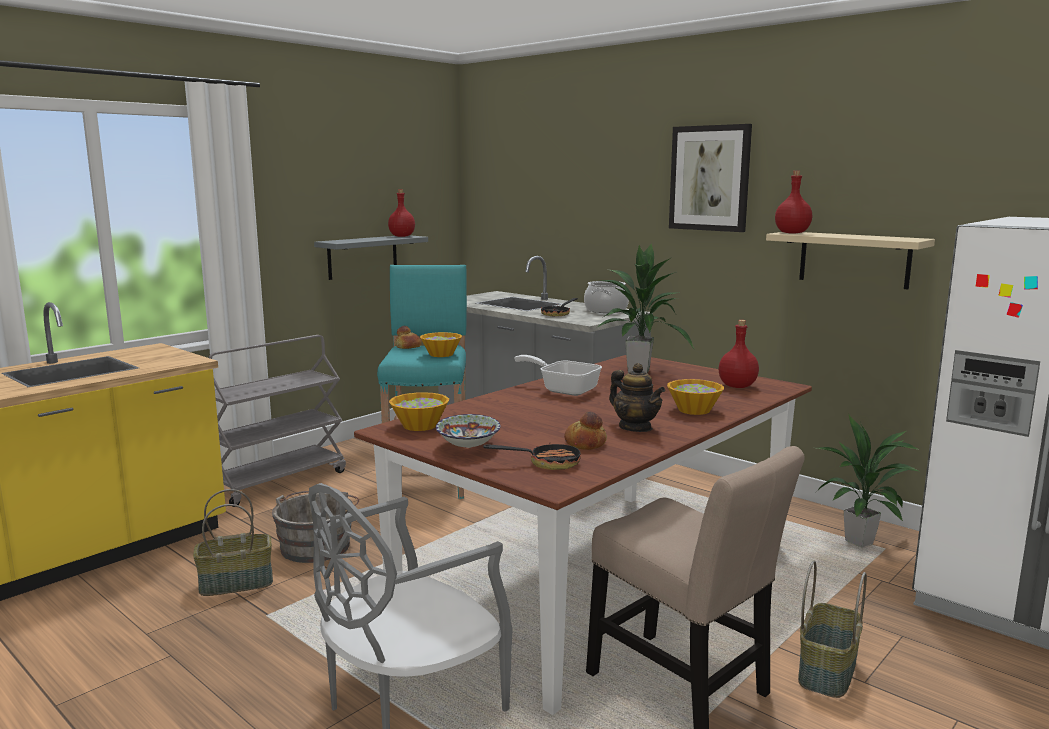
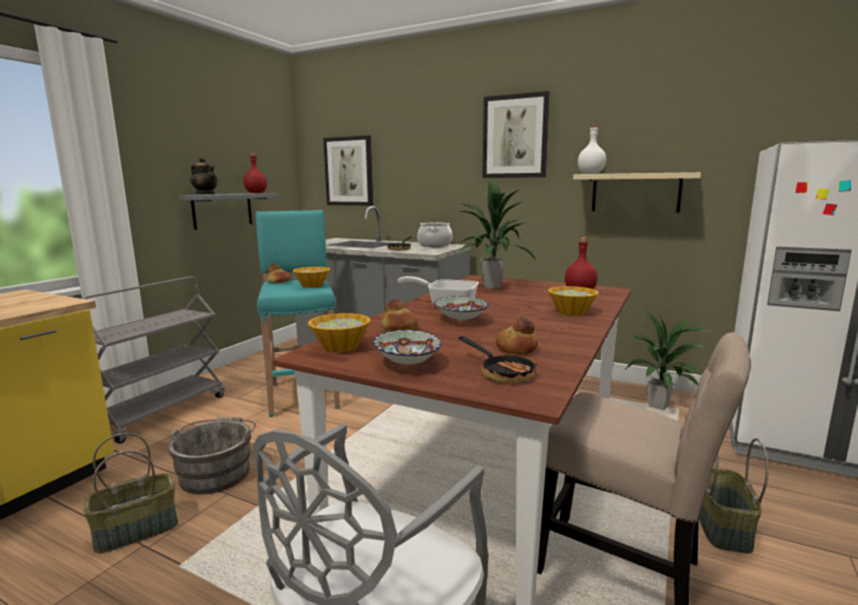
camera: 15 degrees left, 0 degrees up
frying pan [483,440,581,470] -> frying pan turned 75 degrees clockwise [458,336,537,383]
teapot [609,363,665,432] -> teapot moved to [190,157,218,195]
red bottle [775,171,812,233] -> white bottle [578,124,606,174]
none -> picture [323,135,373,206]
none -> bread [382,299,418,331]
none -> bowl [434,296,489,321]

